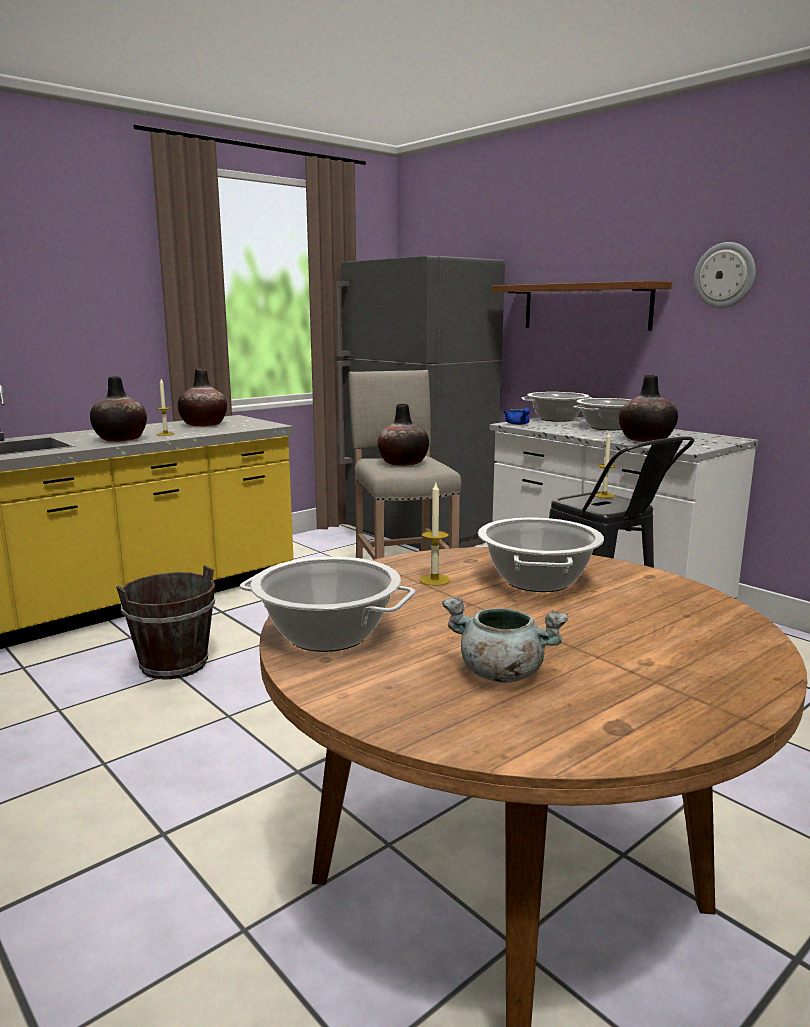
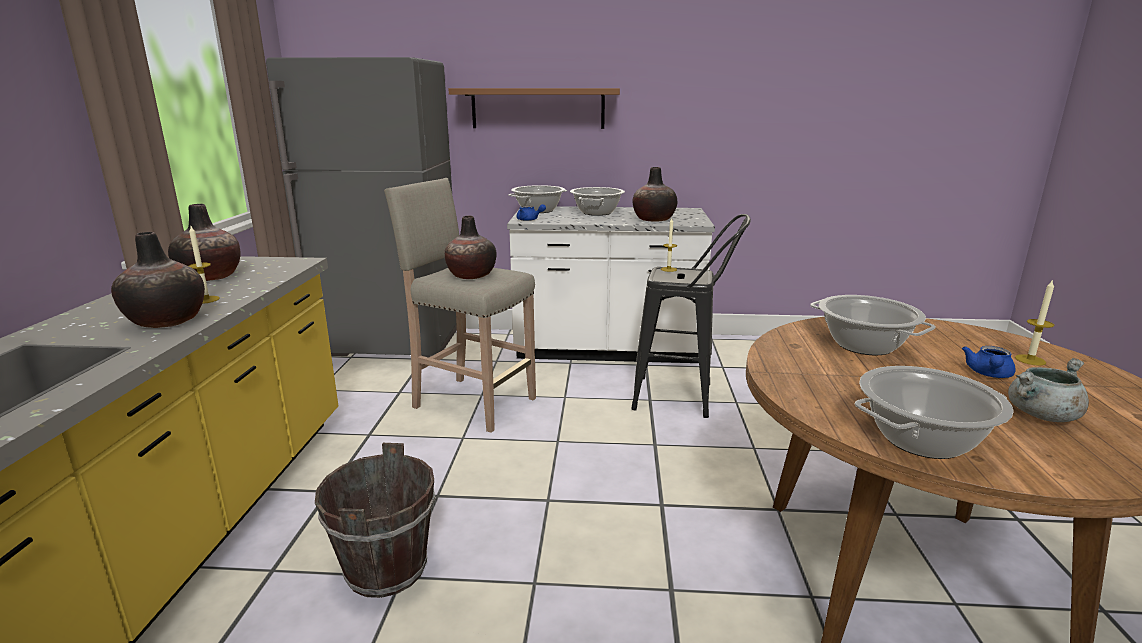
camera: 45 degrees left, 5 degrees up
candle [419,483,450,586] -> candle moved to [1015,279,1054,366]
wall clock [694,242,756,308] -> none
none -> blue teapot [962,346,1016,378]

